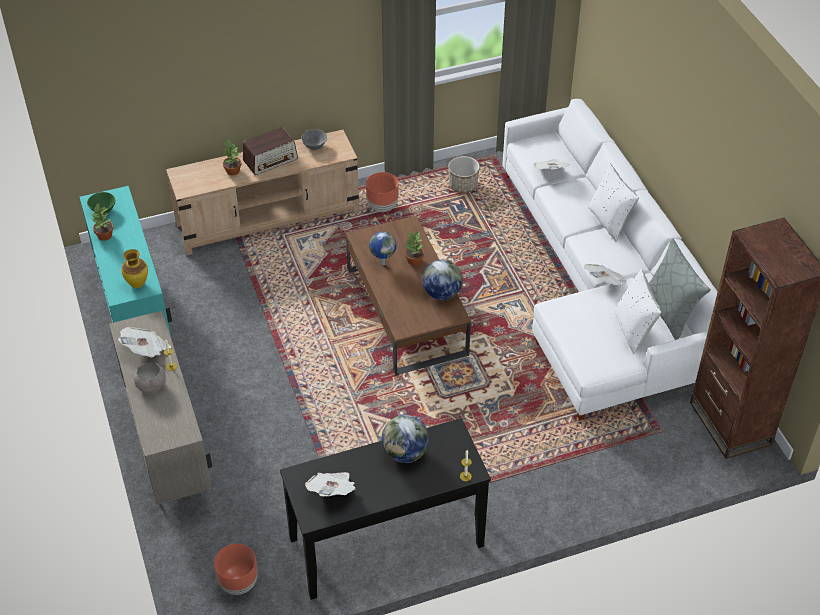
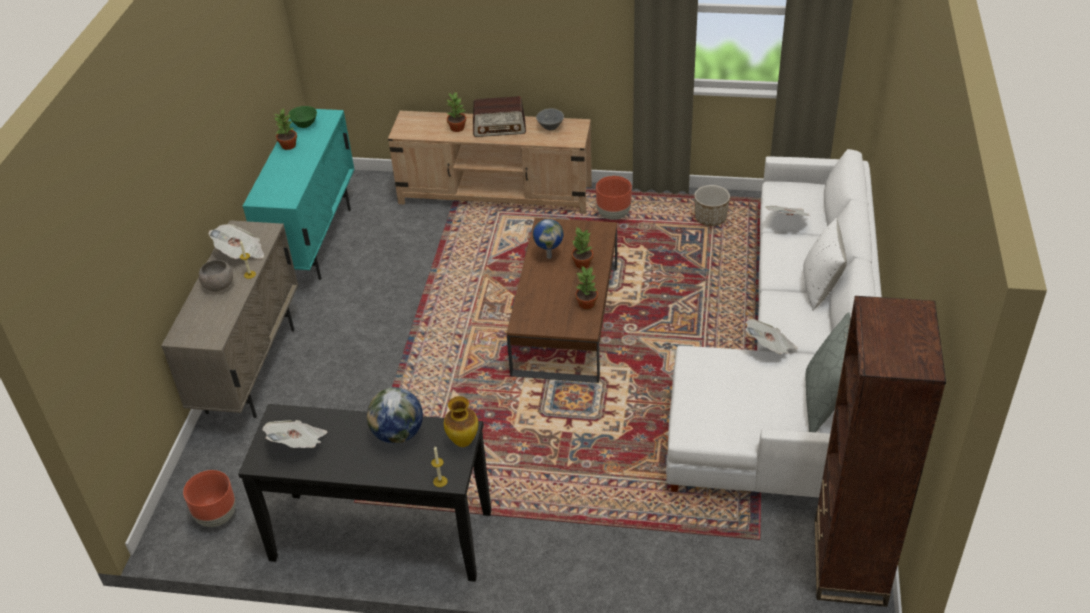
camera: 30 degrees right, 5 degrees down
vase [121,249,148,288] -> vase moved to [444,396,478,447]
globe [422,260,463,300] -> potted plant [575,265,598,309]
white pillow [615,269,662,354] -> none

